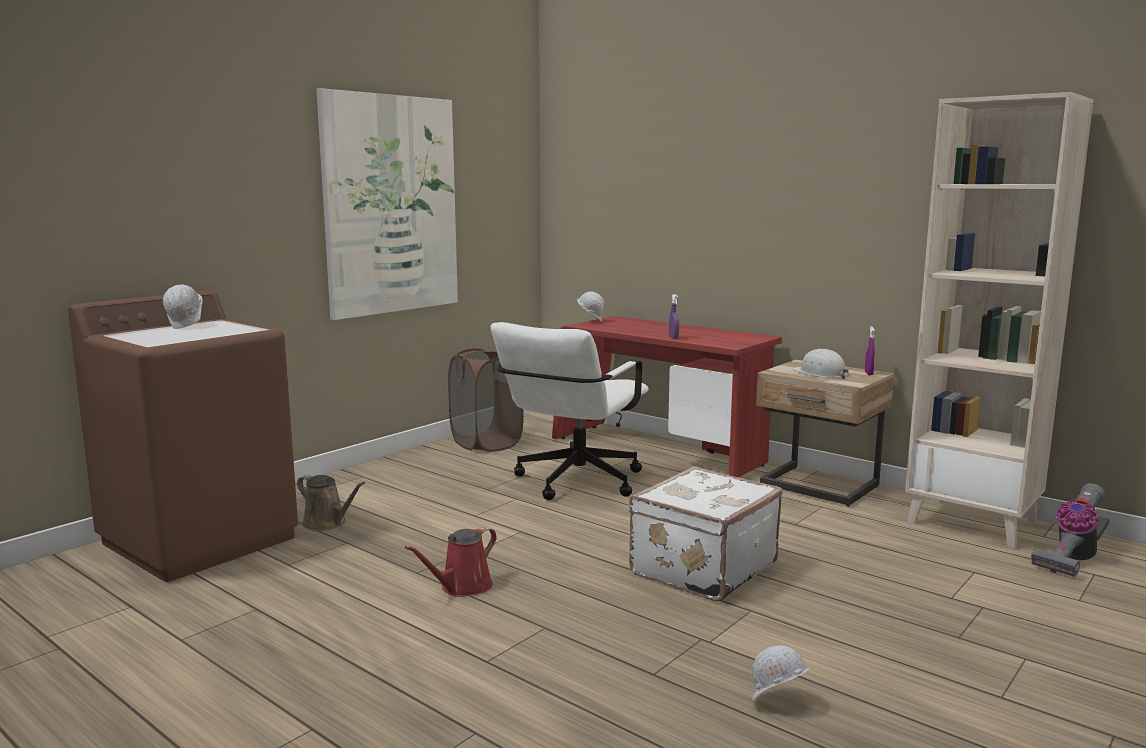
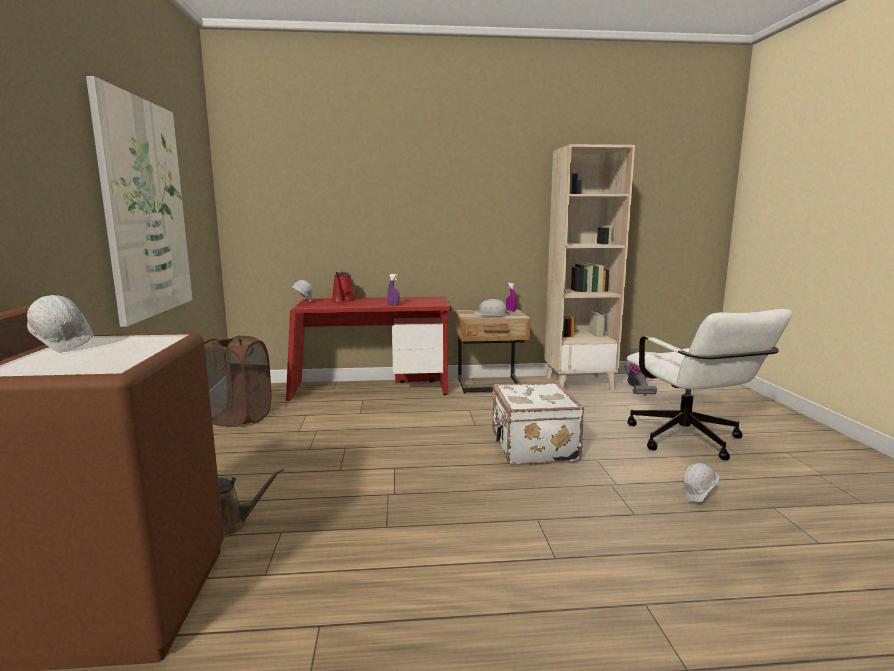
camera: 45 degrees left, 0 degrees up
red watering can [405,527,497,597] -> red watering can moved to [331,272,357,302]
white office chair [491,322,649,500] -> white office chair moved to [627,309,792,460]

